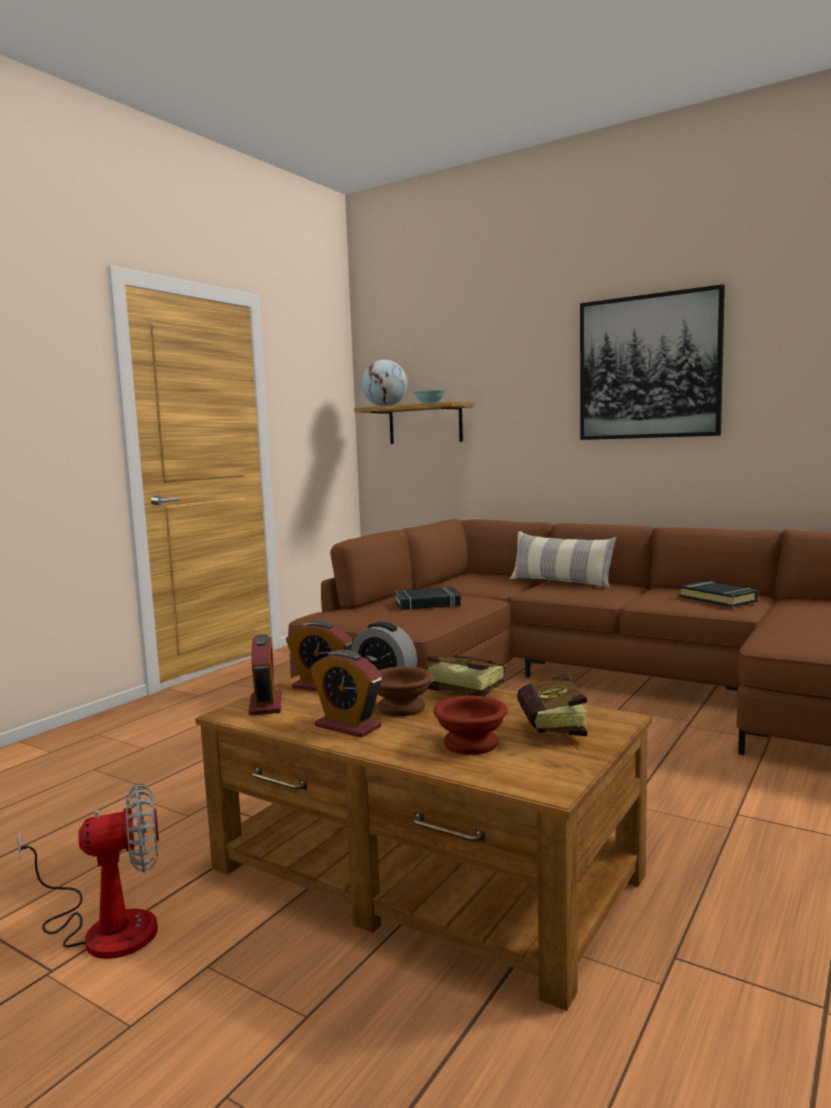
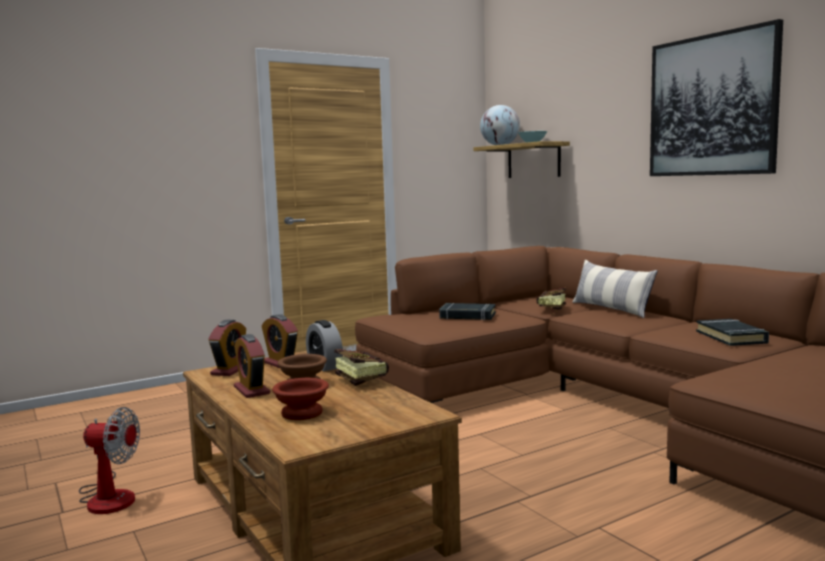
camera: 25 degrees right, 0 degrees up
book [517,674,588,753] -> book moved to [536,287,566,315]

